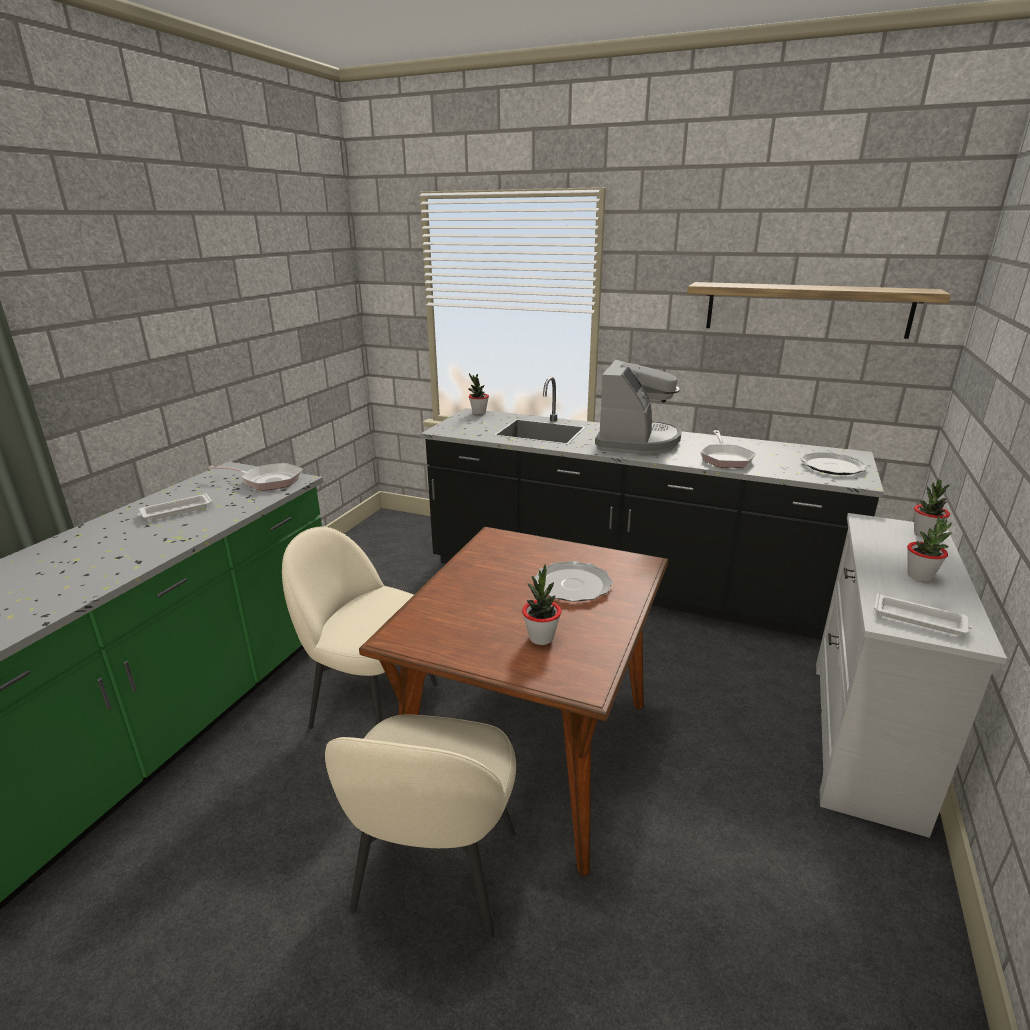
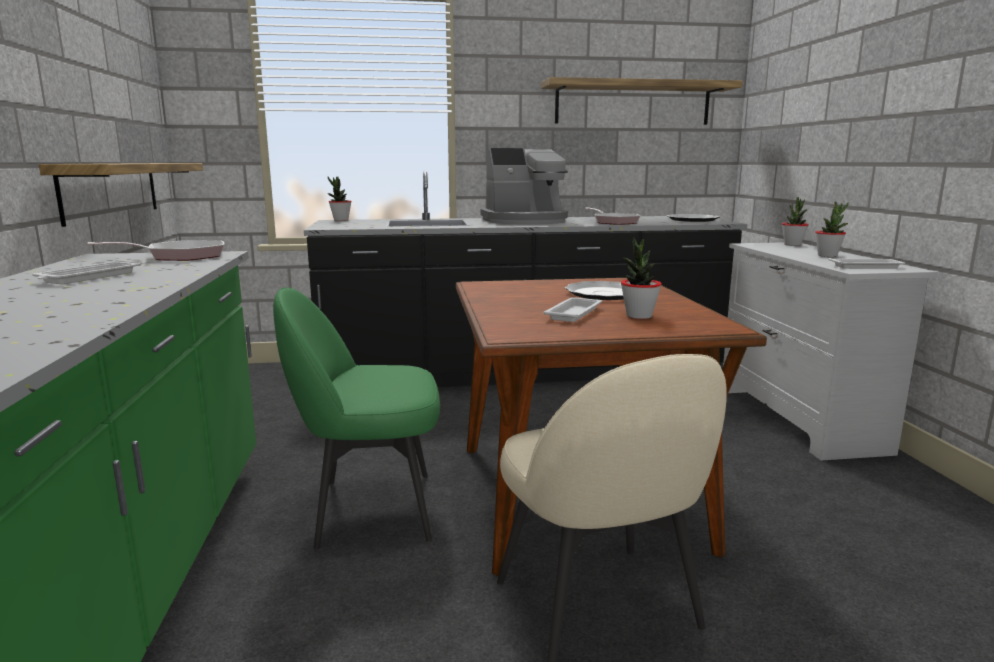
camera: 30 degrees left, 10 degrees down
beige chair [282,526,438,729] -> green chair [273,287,440,550]
coffee machine [595,360,682,454] -> coffee machine turned 90 degrees clockwise [480,148,568,224]
none -> shelf [39,163,203,227]
none -> white tray [543,297,602,322]

